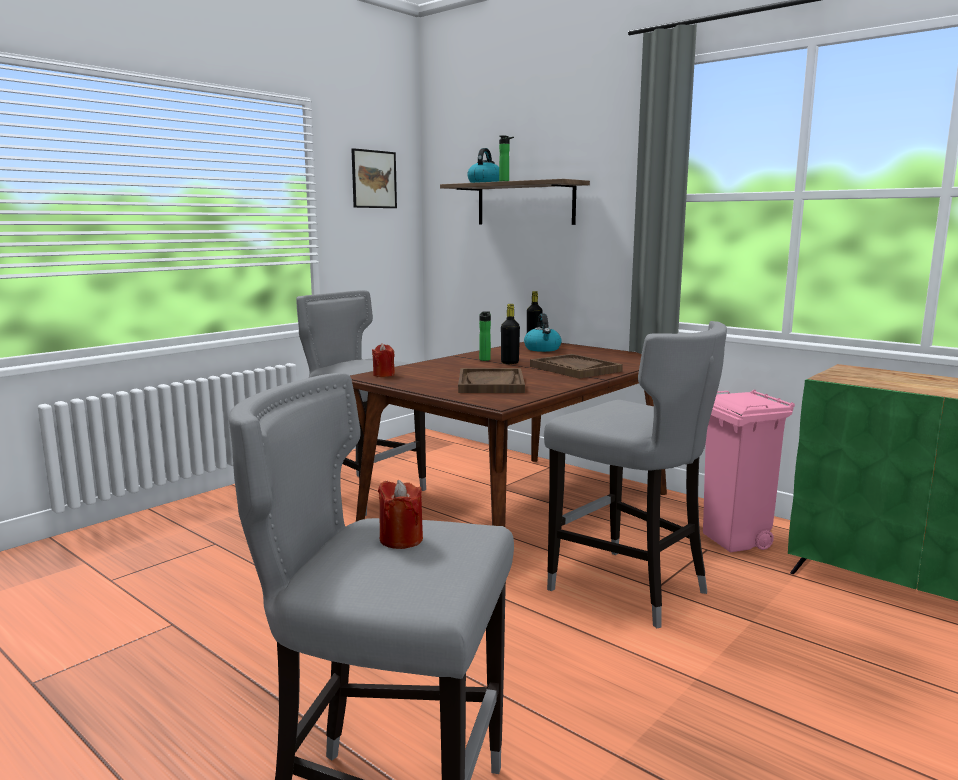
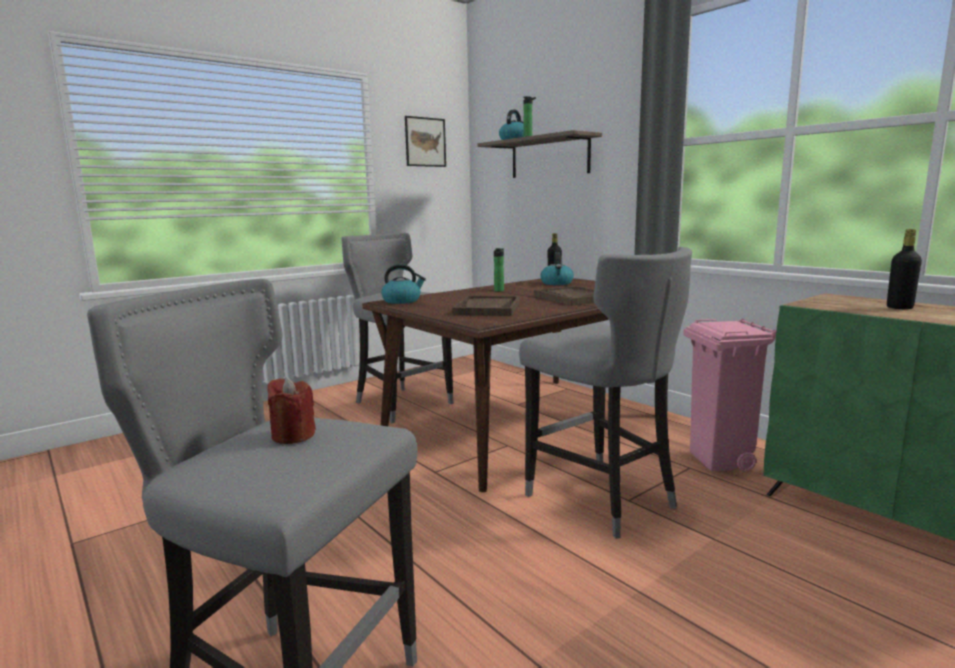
camera: 10 degrees right, 0 degrees up
red candle [372,344,395,377] -> kettle [381,264,426,304]
black bottle [501,304,520,364] -> black bottle moved to [887,229,922,309]

